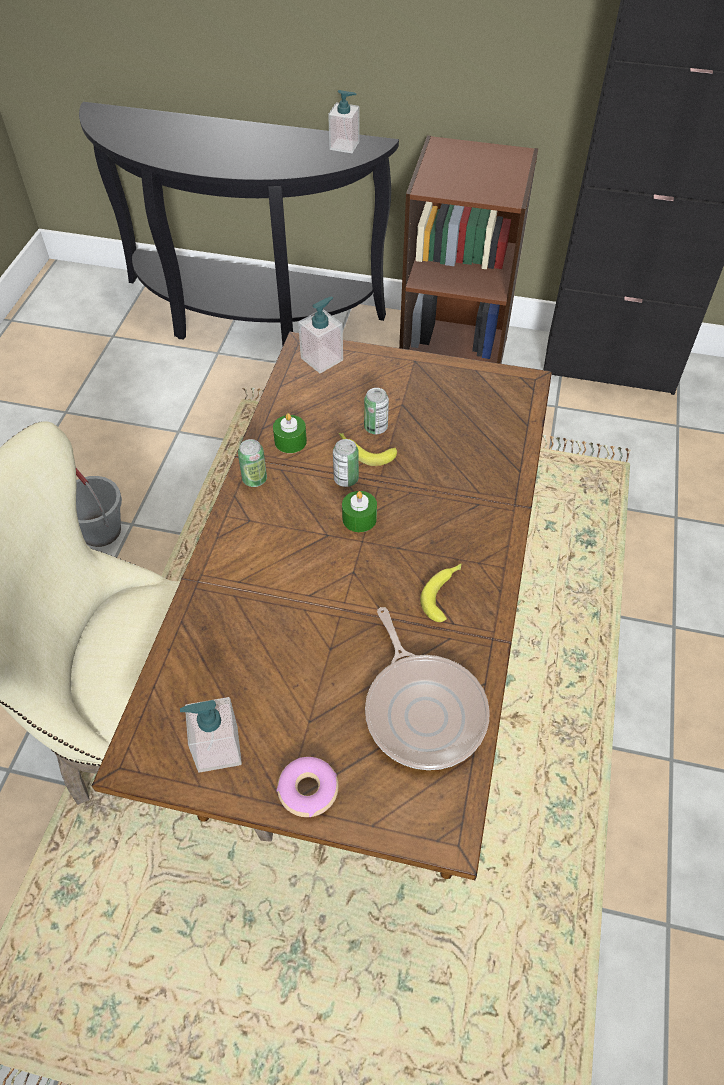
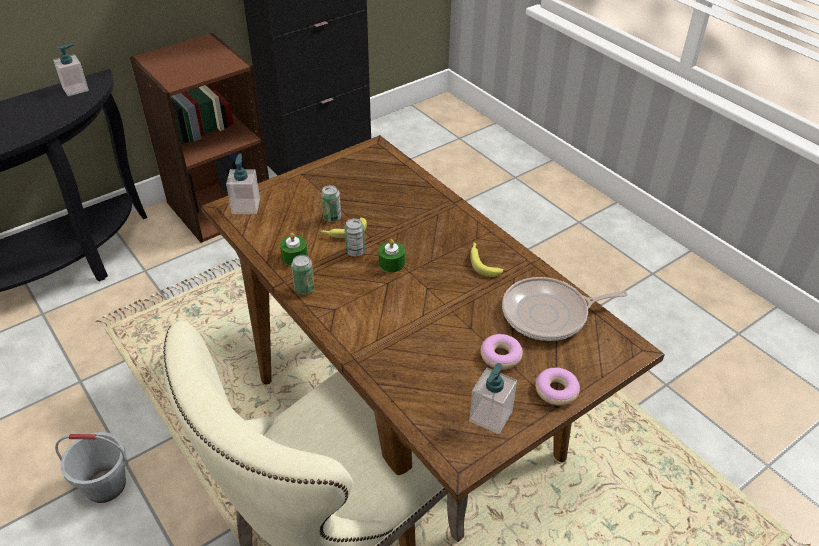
camera: 50 degrees left, 10 degrees down
frying pan [365,607,490,770] -> frying pan turned 150 degrees clockwise [502,277,628,341]
none -> donut [480,334,523,369]

